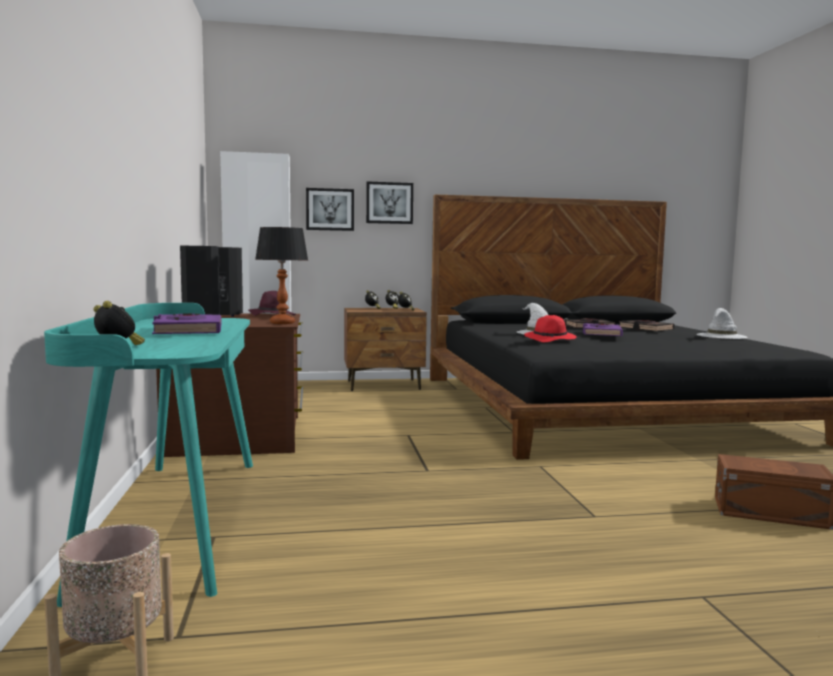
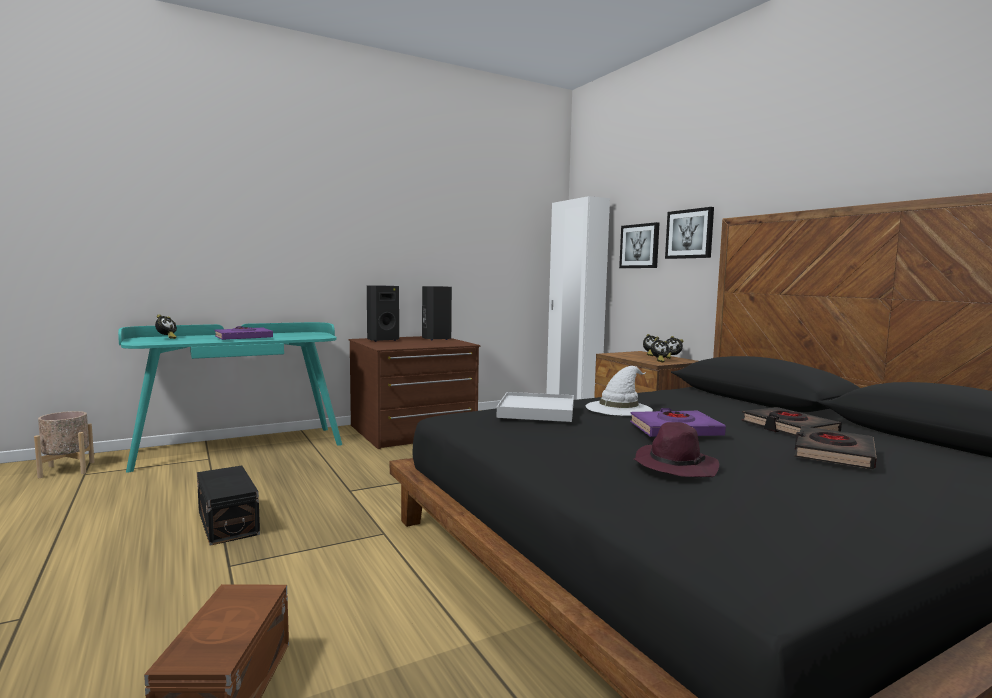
camera: 70 degrees right, 0 degrees up
purple hat [248,291,296,316] -> purple hat moved to [633,422,719,477]
table lamp [255,227,308,324] -> none
red hat [524,315,577,342] -> white tray [497,392,574,422]
white hat [697,308,748,339] -> none
none -> black storage box [197,466,260,546]

